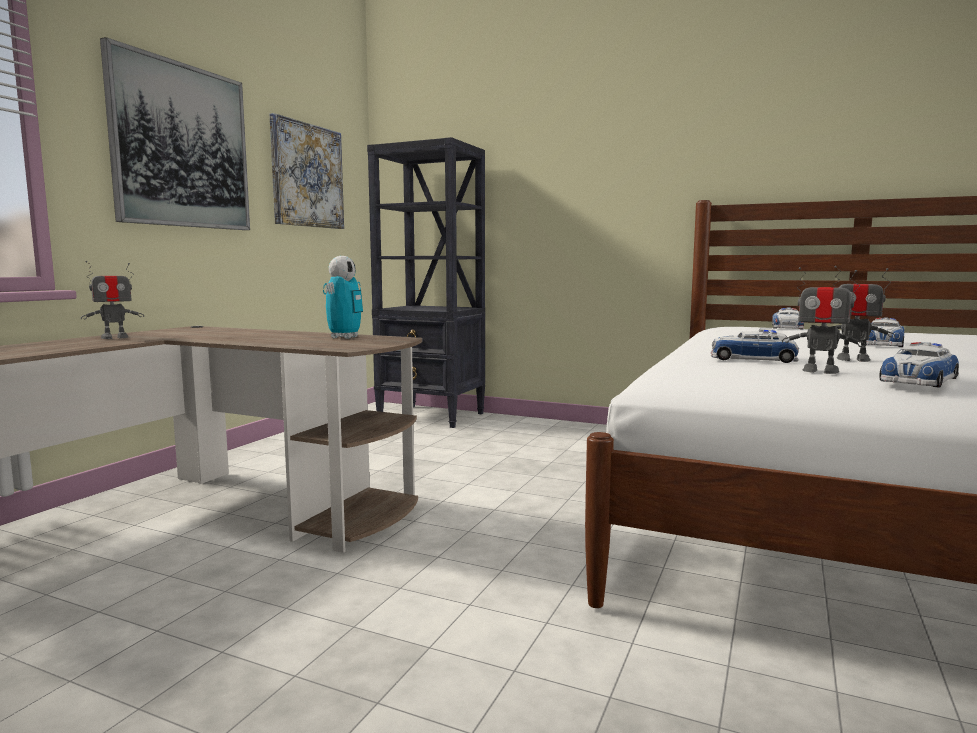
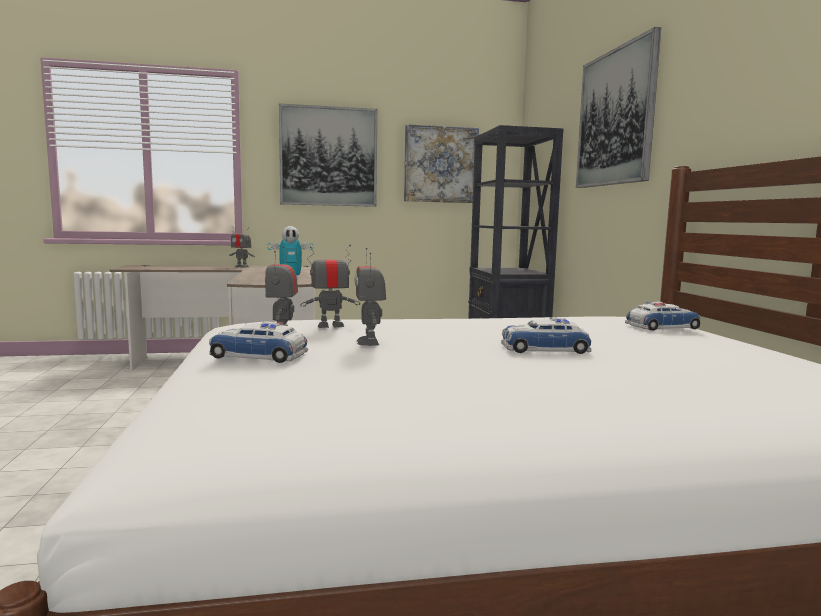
camera: 55 degrees right, 0 degrees up
toy car [710,329,799,363] -> toy robot [300,244,360,328]
none -> picture [576,27,661,188]

